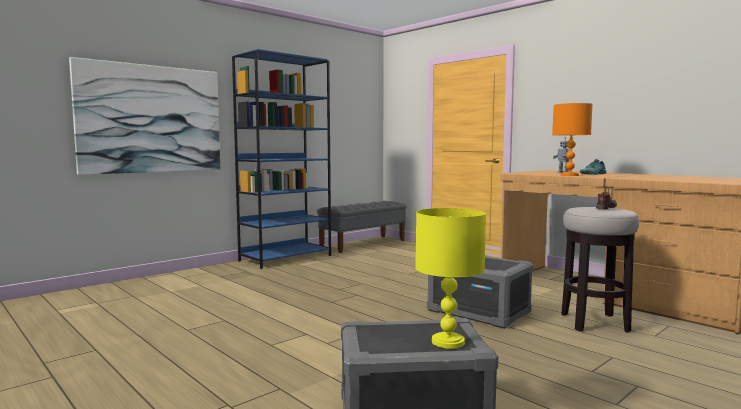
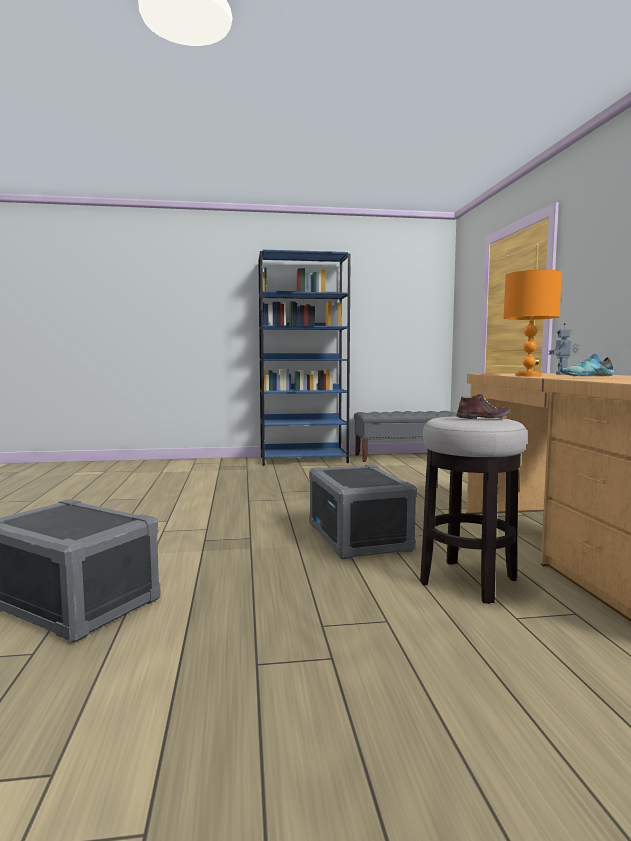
camera: 35 degrees right, 0 degrees up
picture [69,57,220,175] -> none
yellow table lamp [415,208,486,349] -> none

